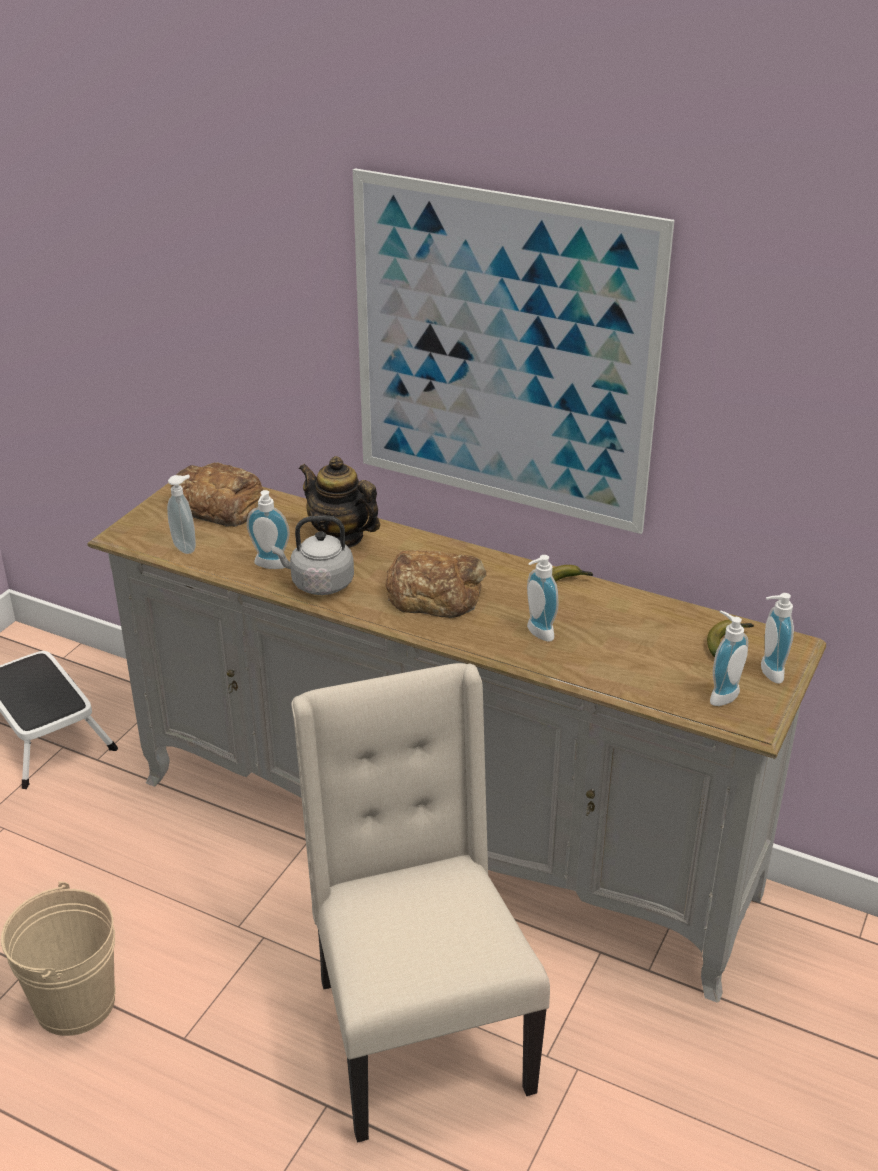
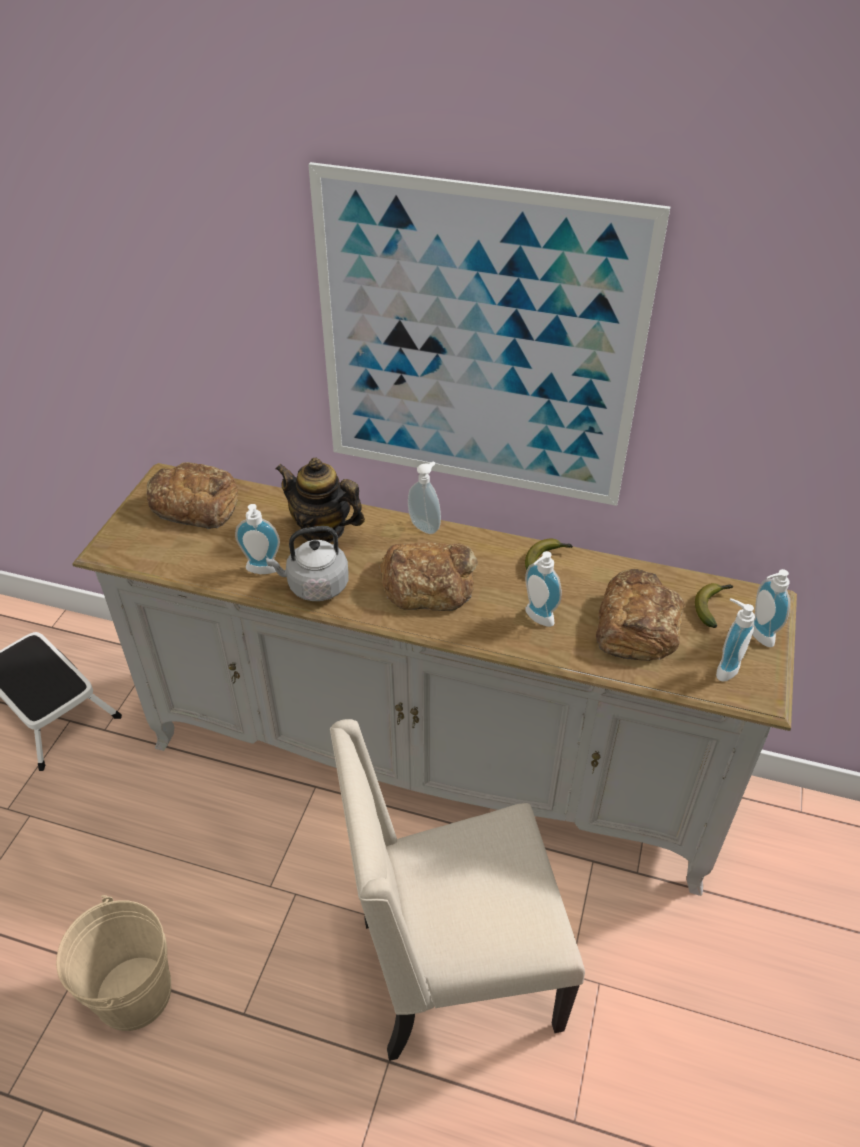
camera: 10 degrees left, 10 degrees up
soap dispenser [167,475,196,554] -> soap dispenser moved to [408,462,441,534]
beige chair [292,663,550,1143] -> beige chair turned 75 degrees counterclockwise [330,719,585,1061]
none -> bread [596,569,685,661]

